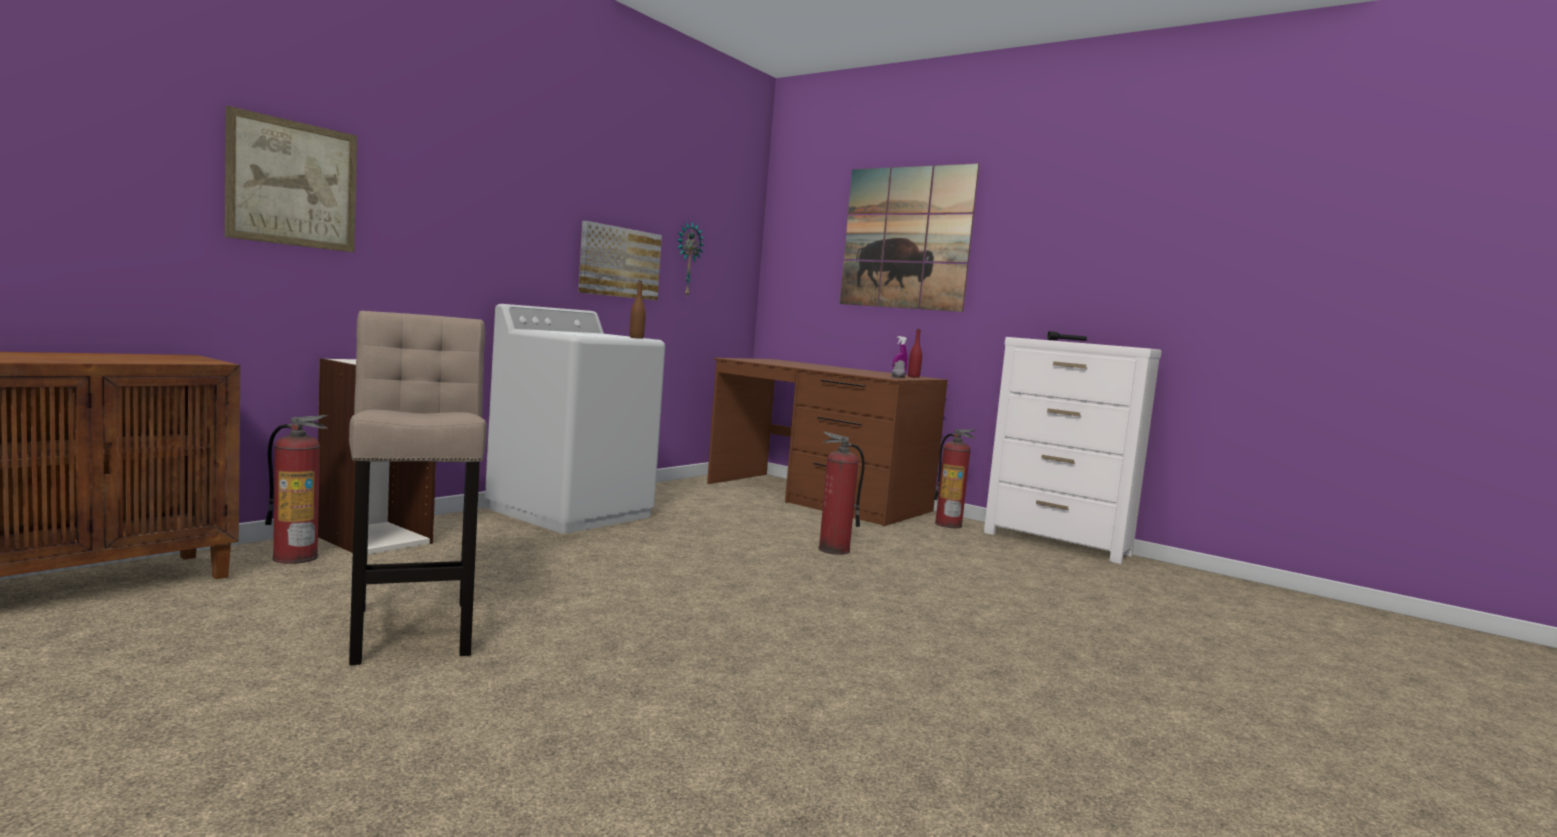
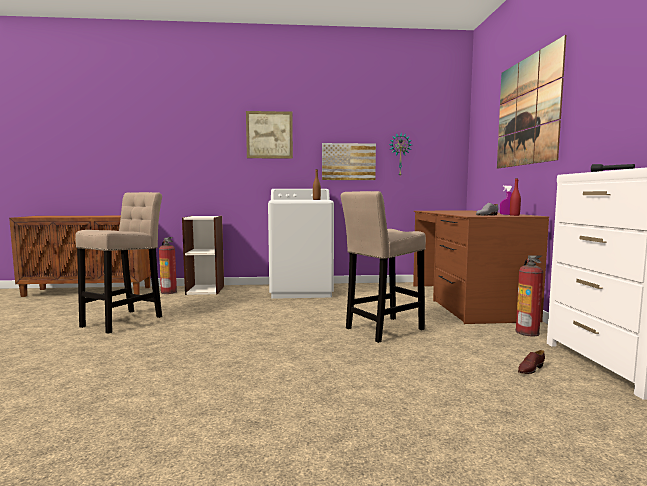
camera: 50 degrees right, 0 degrees up
picture [225,106,357,252] -> picture moved to [246,111,293,159]
fire extinguisher [819,432,865,555] -> beige stool [341,191,426,343]
none -> brown shoe [518,350,545,374]

